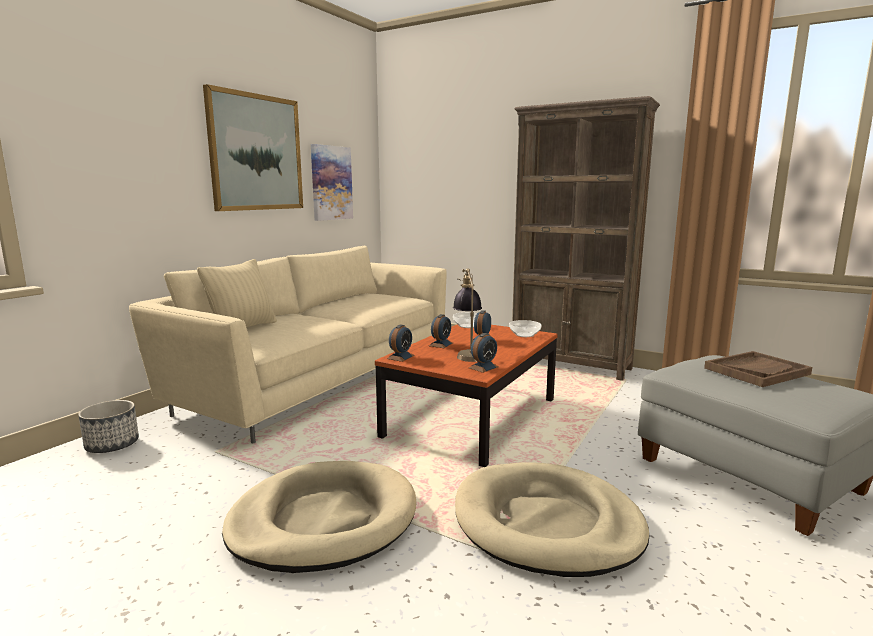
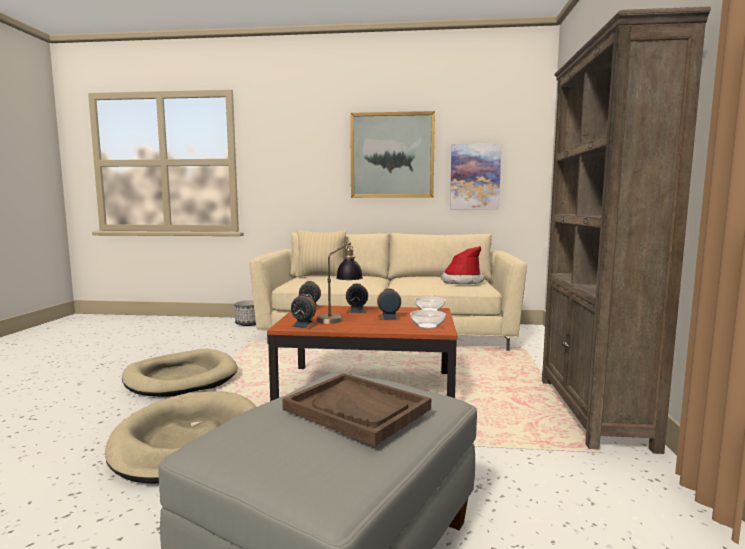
camera: 65 degrees right, 5 degrees down
none -> hat [441,246,484,284]

